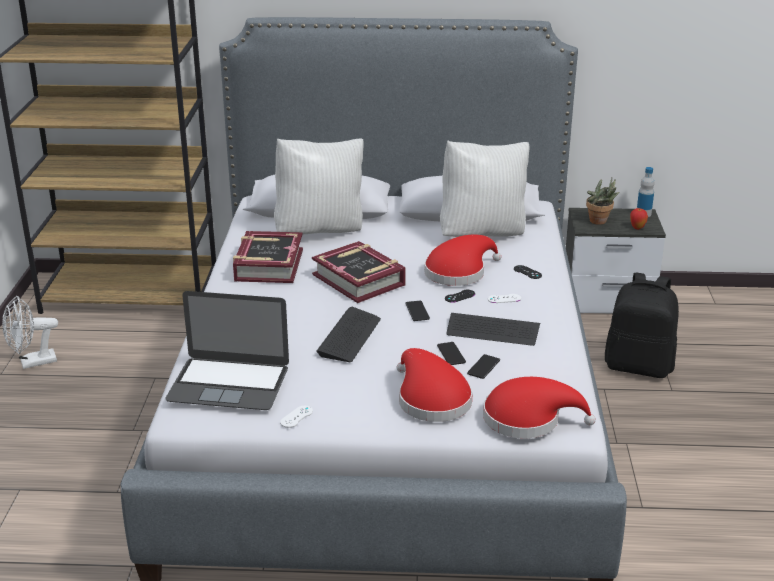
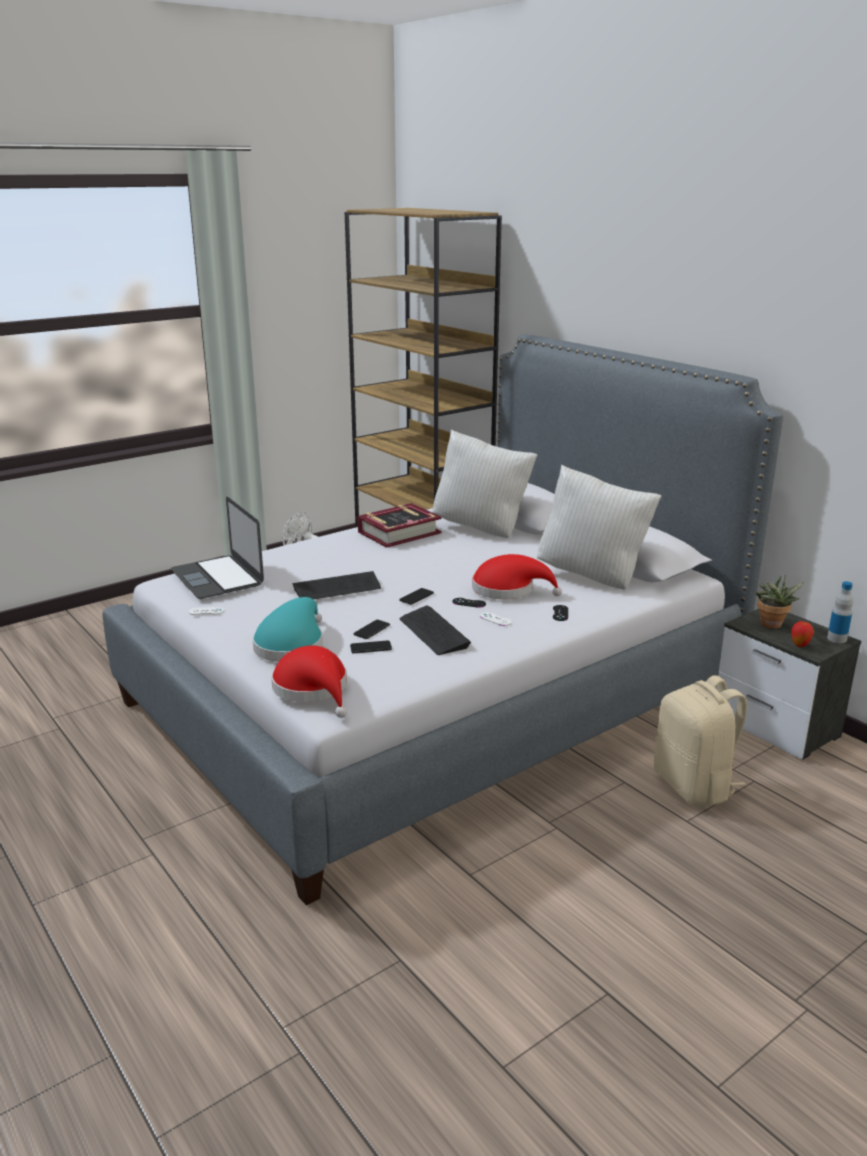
camera: 50 degrees right, 5 degrees down
book [312,241,406,303] -> none
red hat [397,348,473,422] -> turquoise hat [252,597,323,662]
black backpack [605,273,679,378] -> beige backpack [654,675,748,807]

